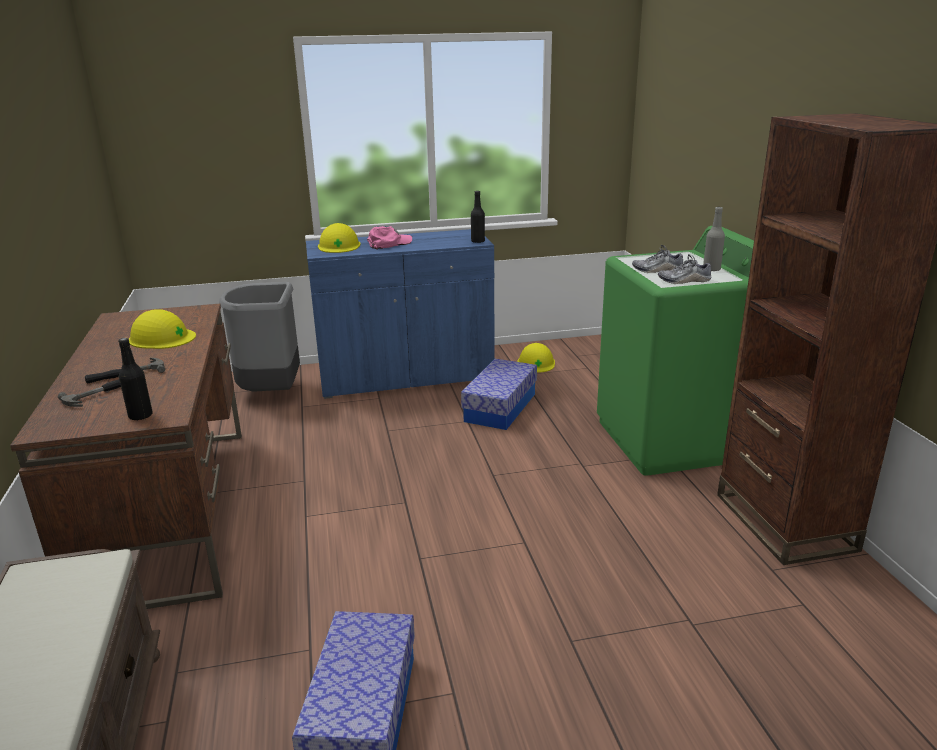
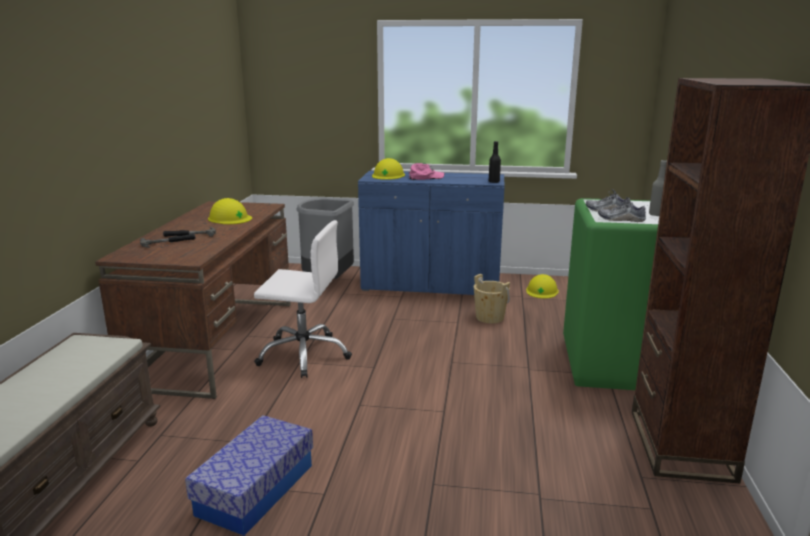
camera: 20 degrees right, 5 degrees down
black bottle [118,338,153,420] -> none
storage box [461,359,537,430] -> beige bucket [474,274,510,323]
none -> white office chair [254,220,352,378]

